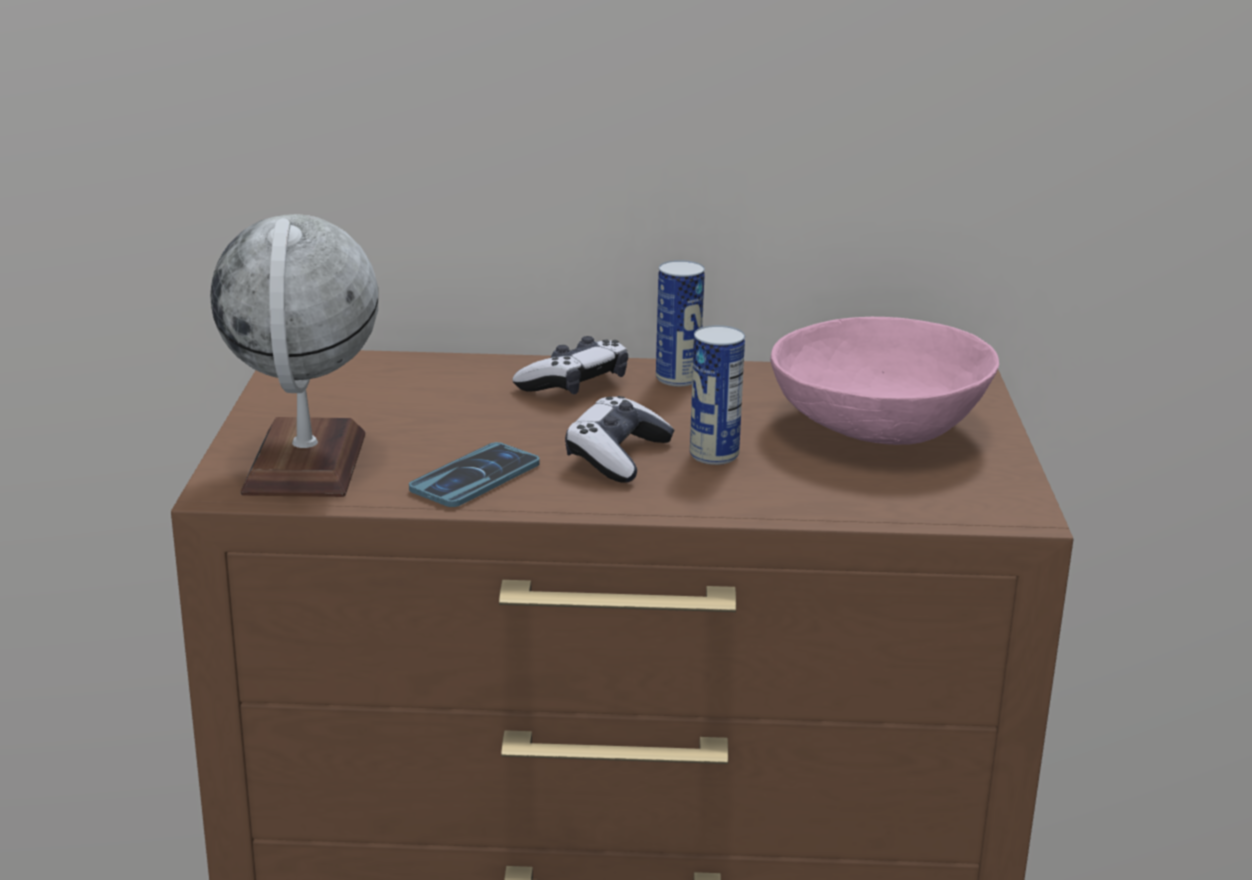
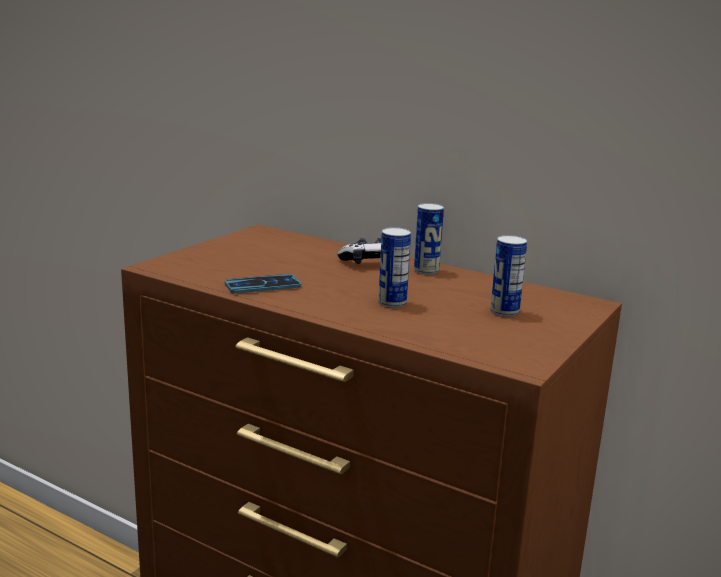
camera: 30 degrees right, 5 degrees down
globe [210,214,378,497] -> none
game controller [565,396,674,483] -> none
pink bowl [770,317,999,445] -> can [490,235,527,317]

